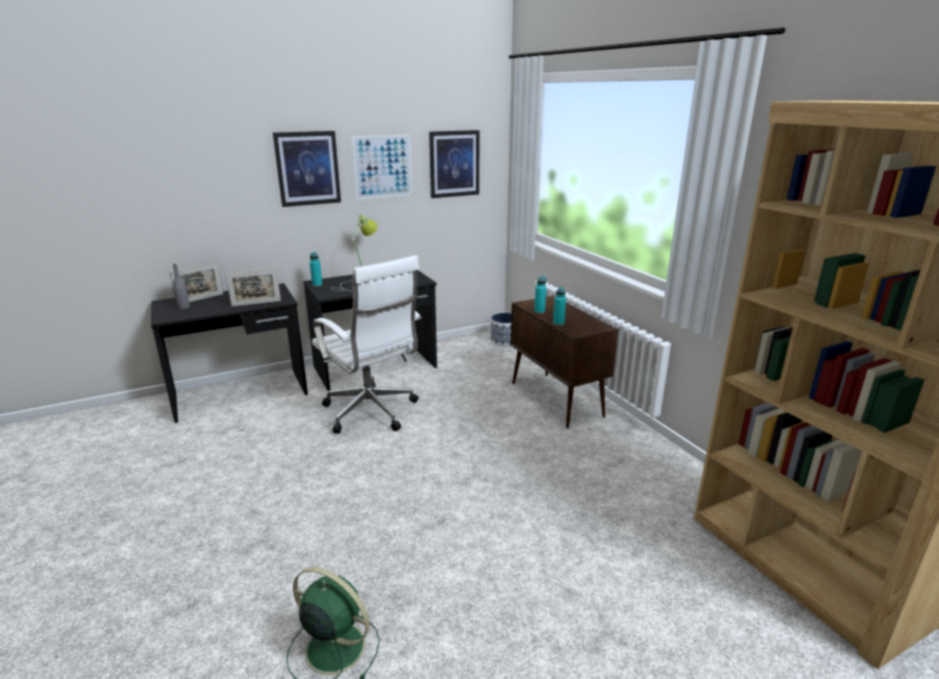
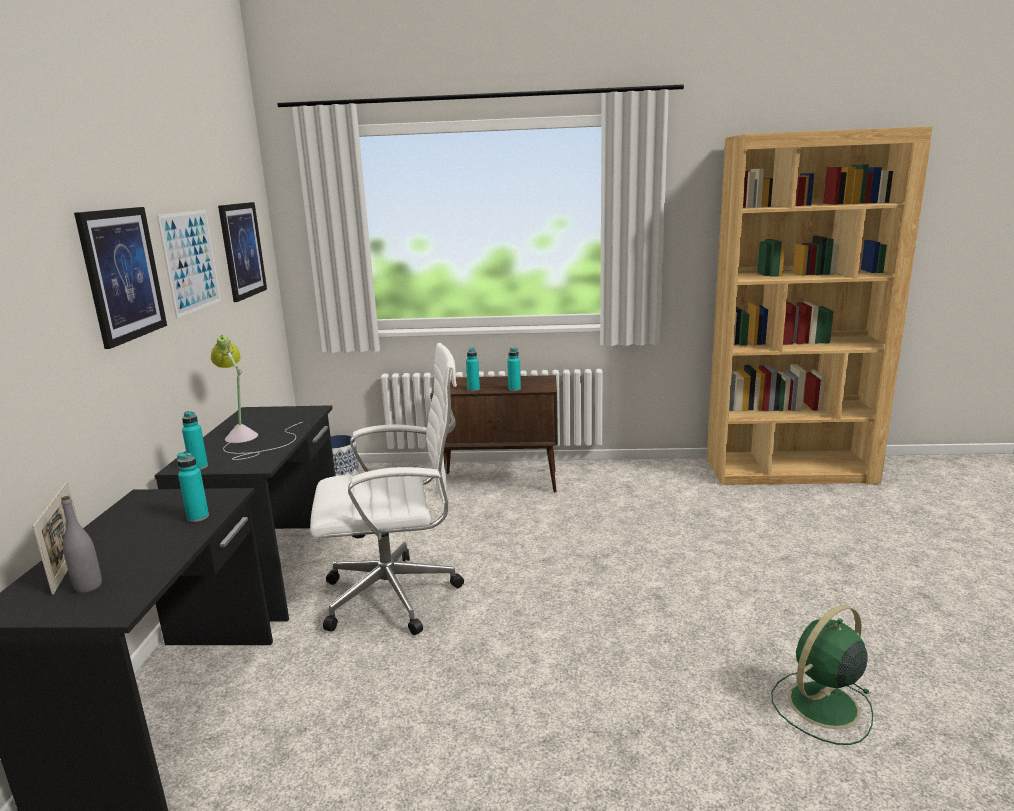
camera: 60 degrees left, 5 degrees down
picture frame [226,269,281,306] -> turquoise bottle [177,452,209,522]

